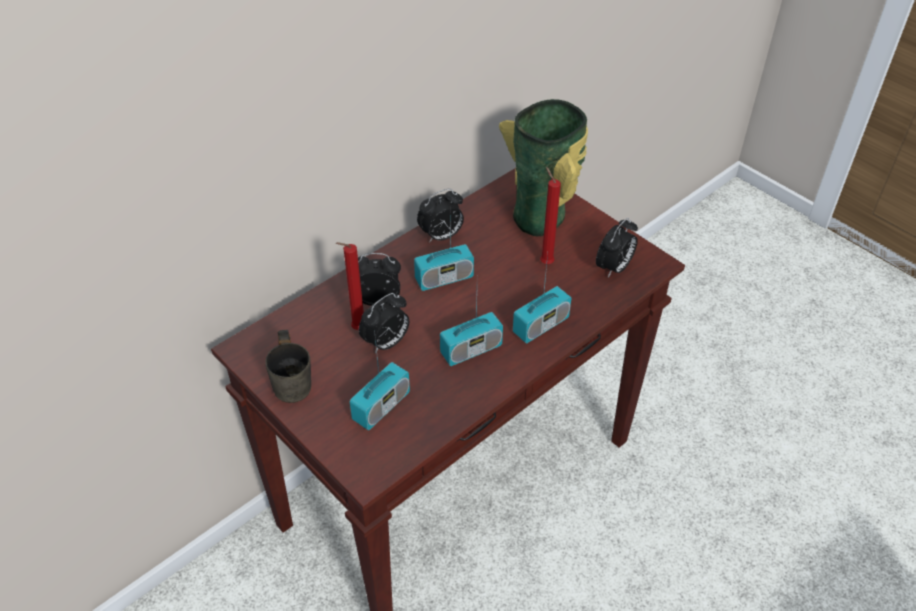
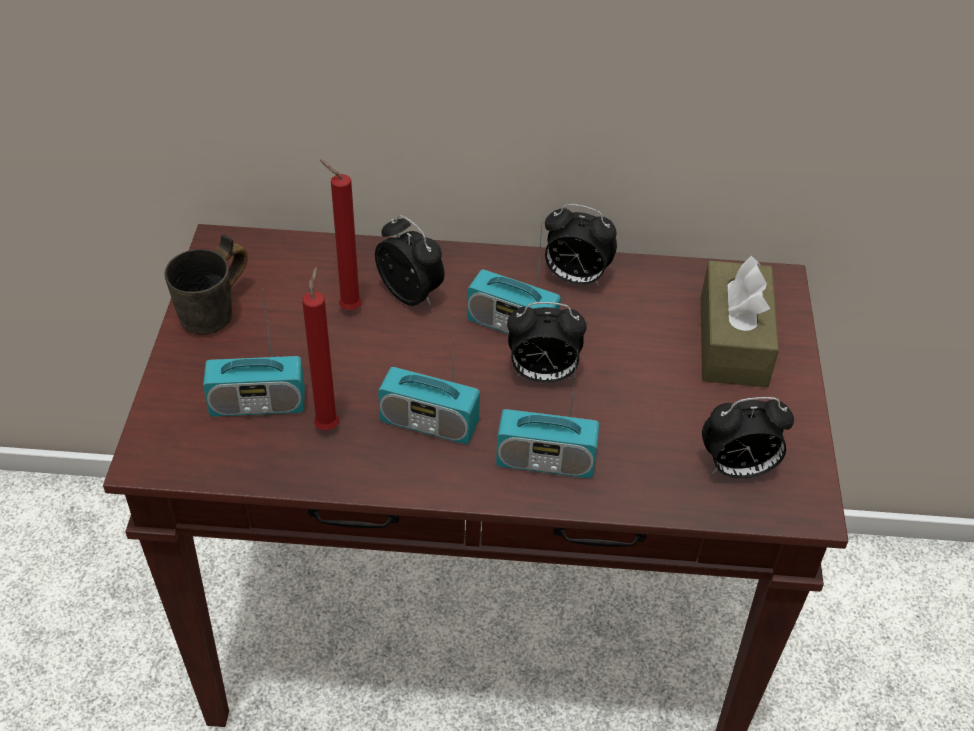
camera: 45 degrees right, 0 degrees up
alarm clock [359,293,409,353] -> alarm clock moved to [507,302,587,383]
vase [499,99,588,236] -> brown tissue box [701,255,779,388]
red candle [540,167,561,264] -> red candle moved to [302,266,339,430]

